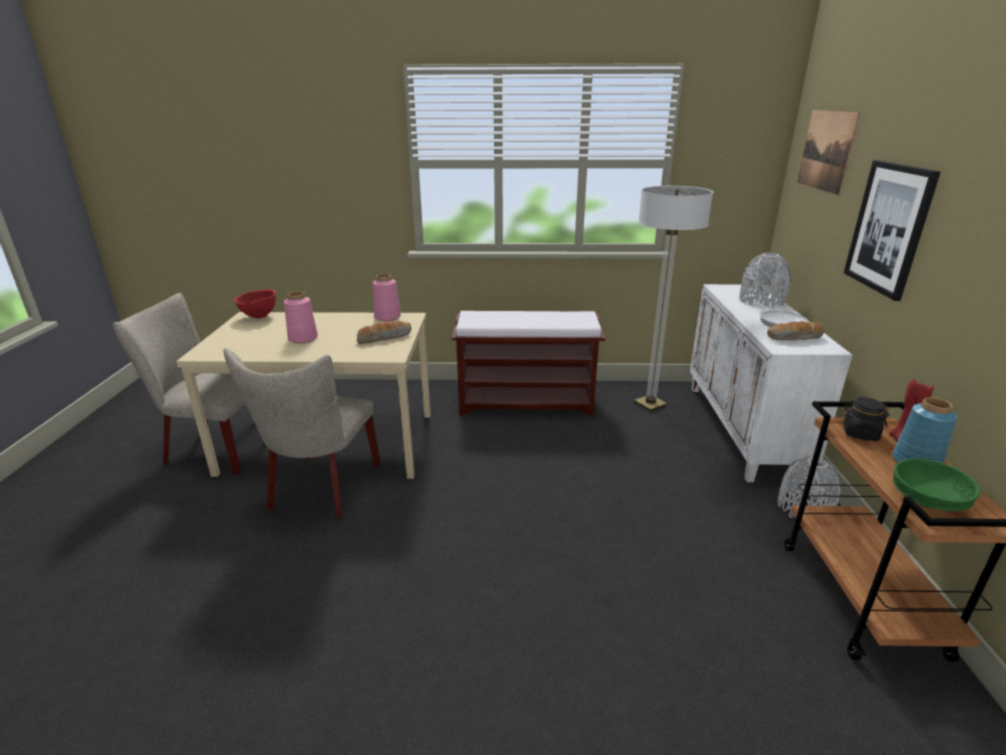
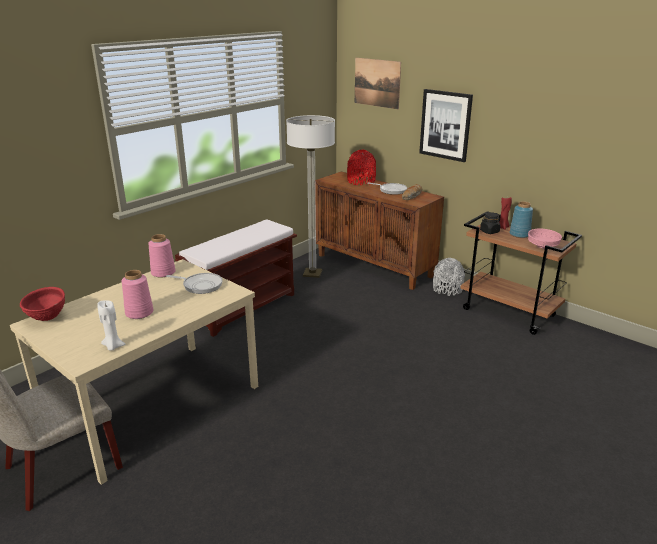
camera: 50 degrees left, 0 degrees up
beige chair [224,348,380,519] -> none
bread [357,321,412,344] -> frying pan [166,273,223,294]
white cabinet [690,284,852,482] -> brown cabinet [315,172,444,290]
grey vase [739,253,792,307] -> red vase [347,150,376,185]
green bowl [893,458,981,511] -> pink bowl [528,229,562,249]
none -> white candle [97,300,125,351]

